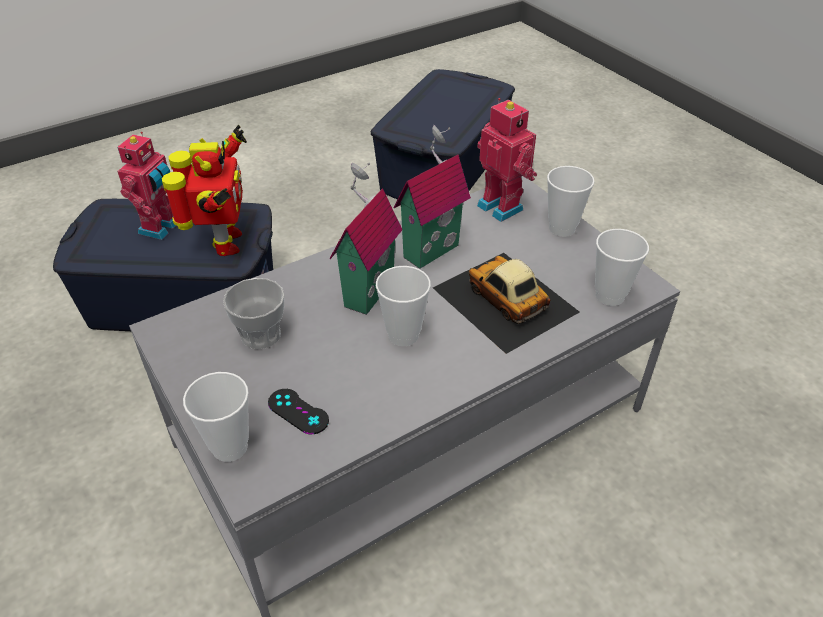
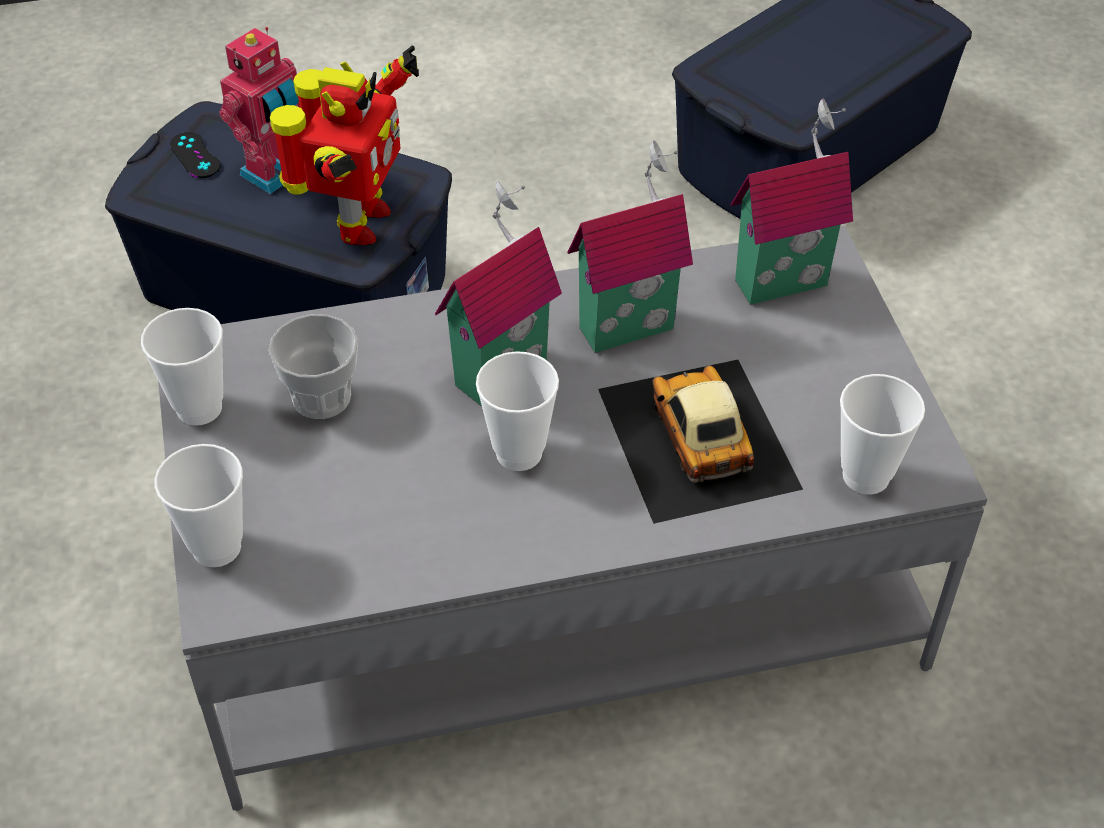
camera: 20 degrees right, 5 degrees up
black game controller [268,389,329,434] -> black game controller moved to [170,132,221,178]
toy robot [477,98,537,222] -> toy house [730,98,853,305]
cup [547,166,595,237] -> cup moved to [141,308,223,426]

